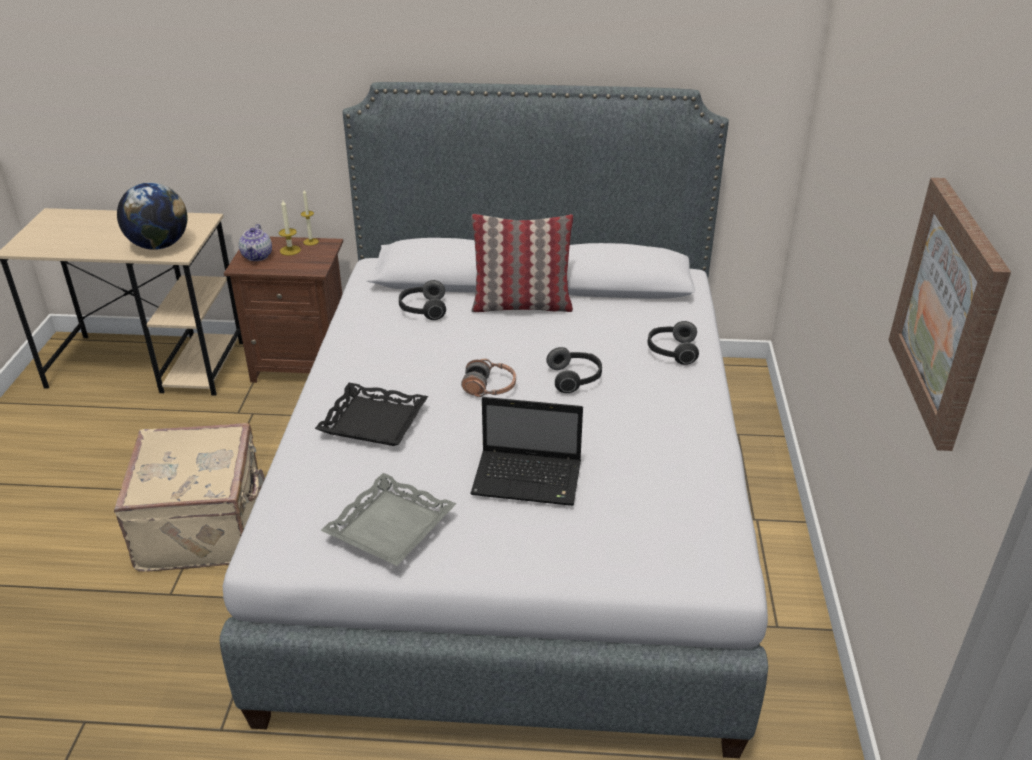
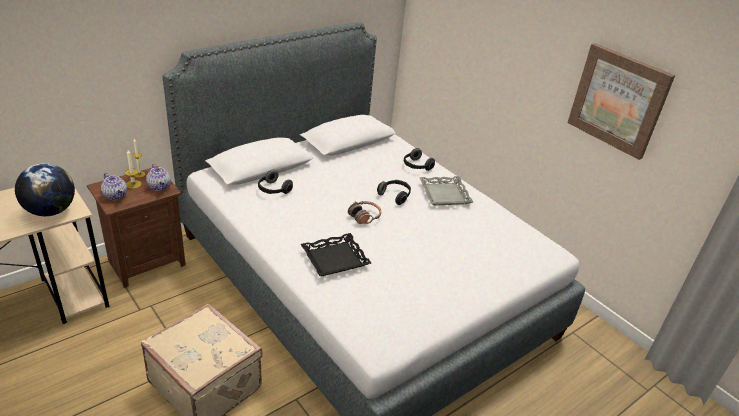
camera: 45 degrees left, 0 degrees up
grey tray [321,473,456,566] -> grey tray moved to [419,176,473,206]
laptop [470,397,583,506] -> none
pillow [471,214,573,312] -> none
none -> teapot [146,164,171,191]

